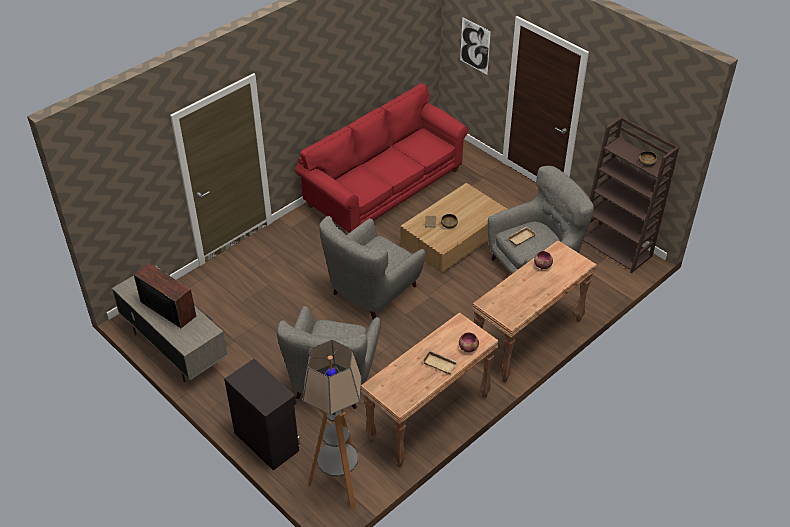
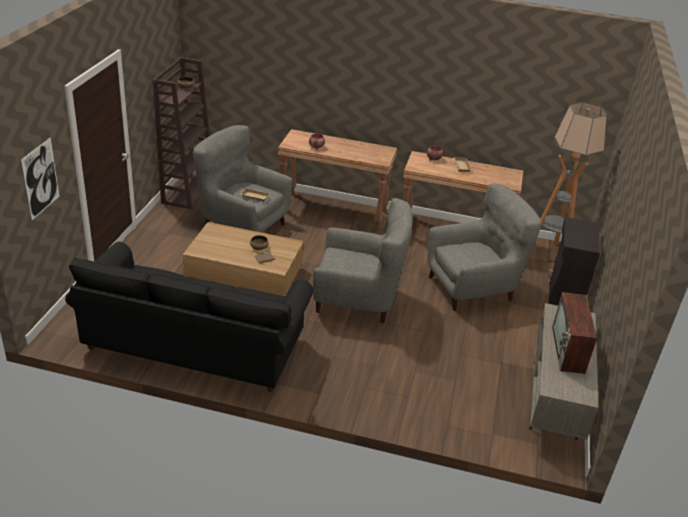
camera: 125 degrees left, 10 degrees down
red sofa [295,83,468,233] -> black sofa [65,242,314,392]

